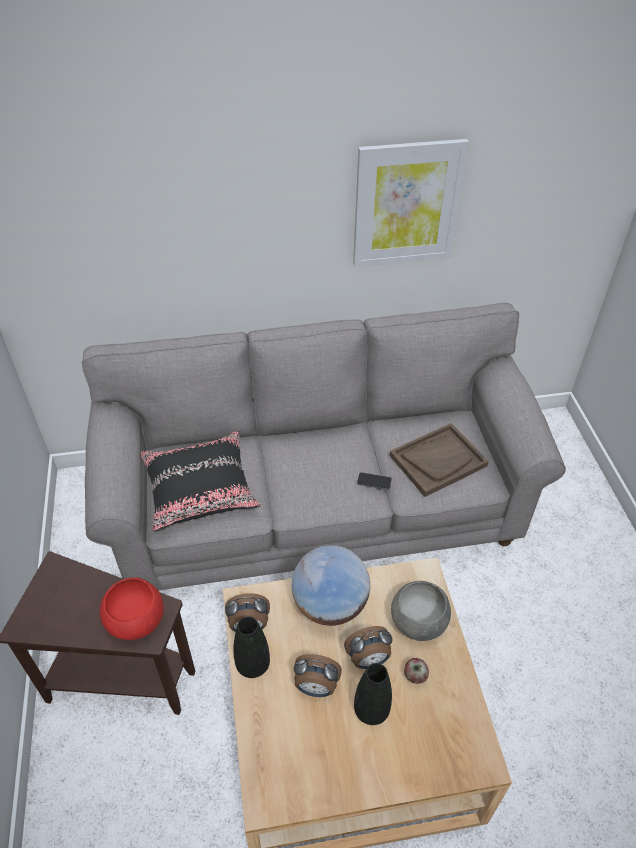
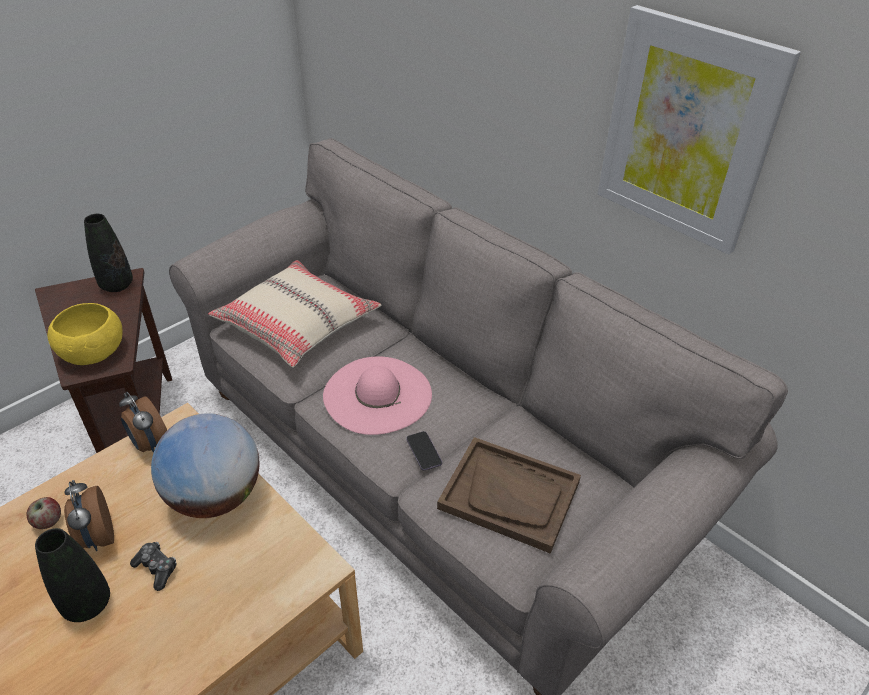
camera: 55 degrees right, 5 degrees down
red bowl [100,577,164,640] -> yellow bowl [48,303,123,365]
black pillow [141,431,261,532] -> beige pillow [208,260,382,368]
black vase [234,616,270,678] -> black vase moved to [84,214,133,292]
alarm clock [344,626,393,669] -> game controller [130,542,176,591]
grey bowl [391,581,451,641] -> none
apple [404,658,429,684] -> apple moved to [26,497,61,529]
none -> pink hat [323,356,432,435]

